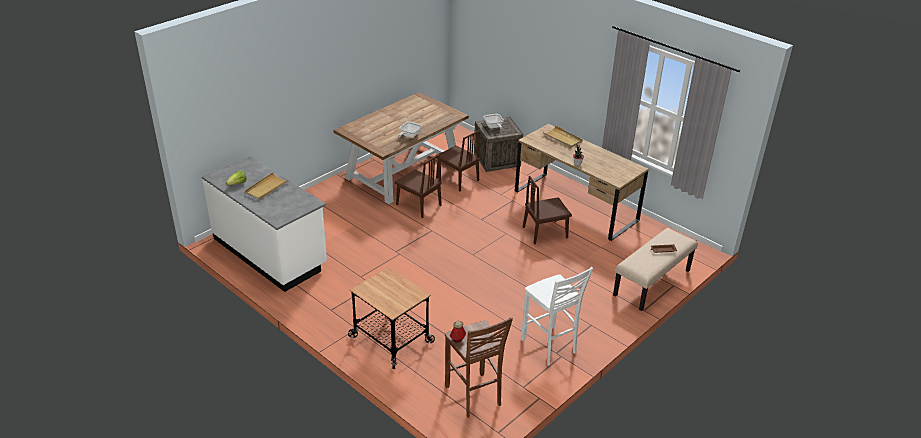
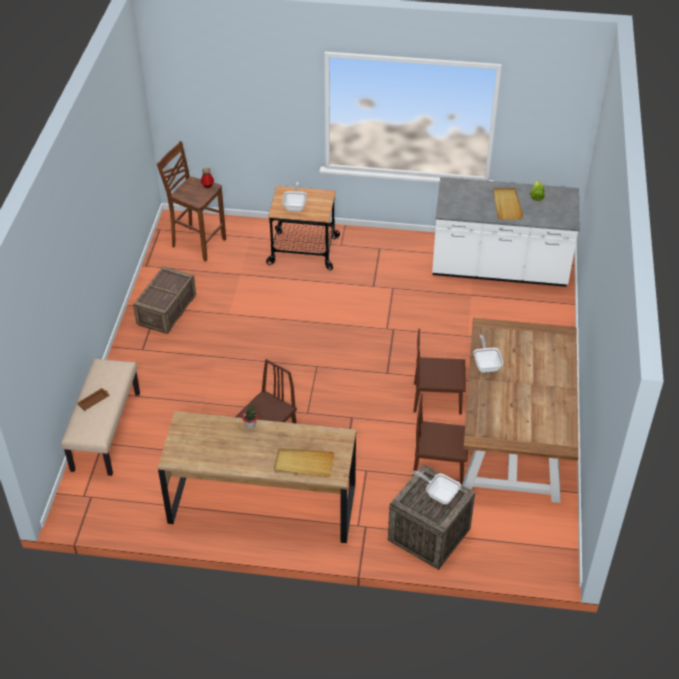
camera: 145 degrees right, 10 degrees up
white stool [521,267,593,366] -> crate [133,266,196,334]
none -> frying pan [283,181,307,212]

